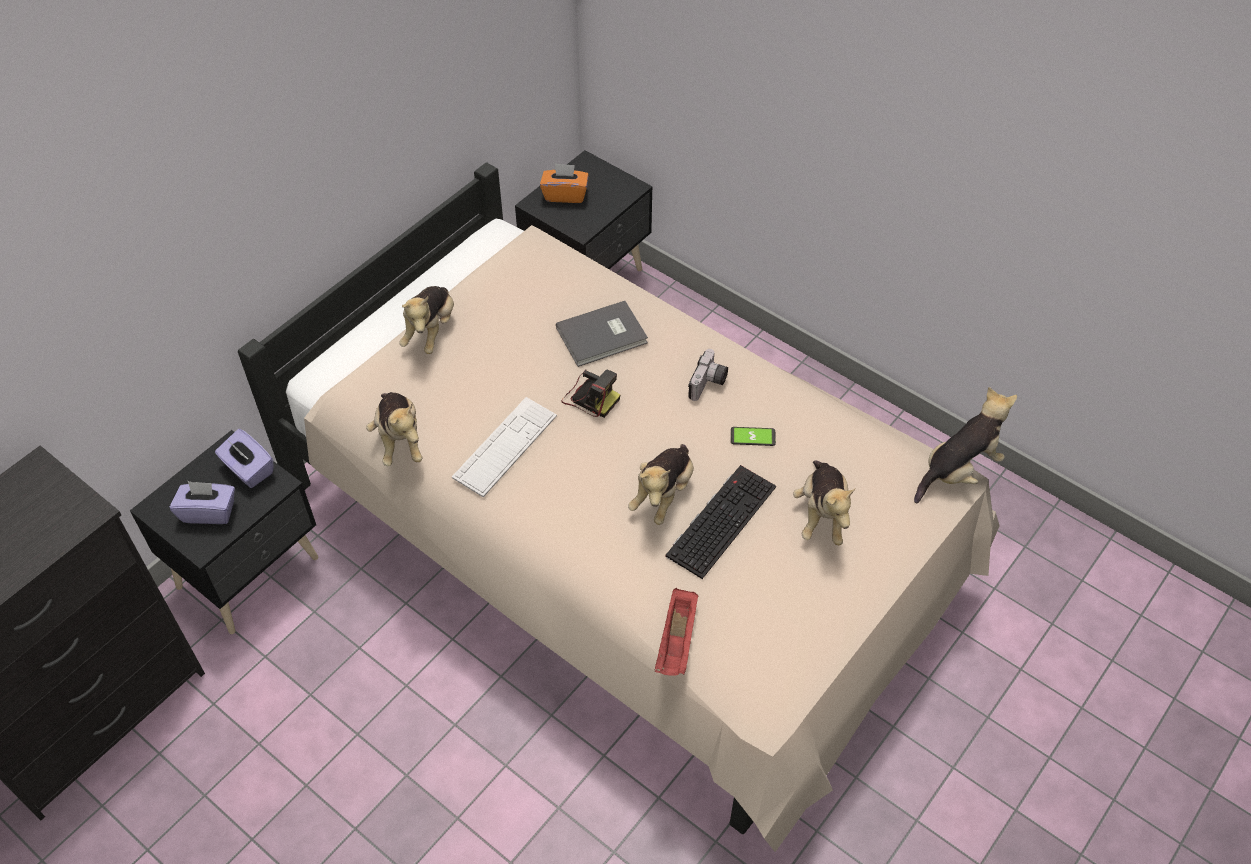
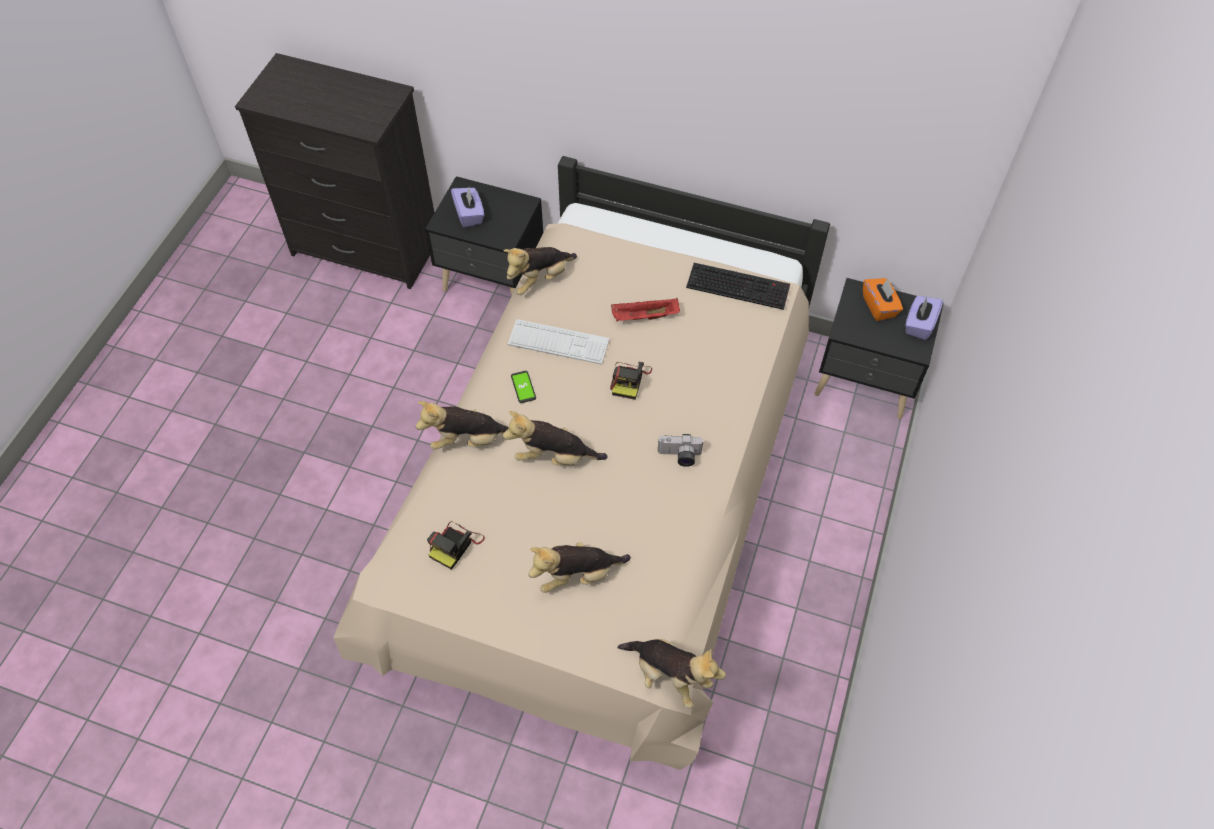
camera: 70 degrees right, 5 degrees up
purple tissue box [215,429,274,488] -> purple tissue box moved to [905,296,943,340]
plush toy [399,286,454,354] -> plush toy moved to [416,401,509,450]
grey book [556,301,648,367] -> none
red tray [655,588,698,676] -> red tray moved to [611,298,680,321]
keyboard [666,465,776,579] -> keyboard moved to [686,263,790,310]
phone [731,427,776,446] -> phone moved to [511,371,536,403]
none -> camera [427,521,485,570]

